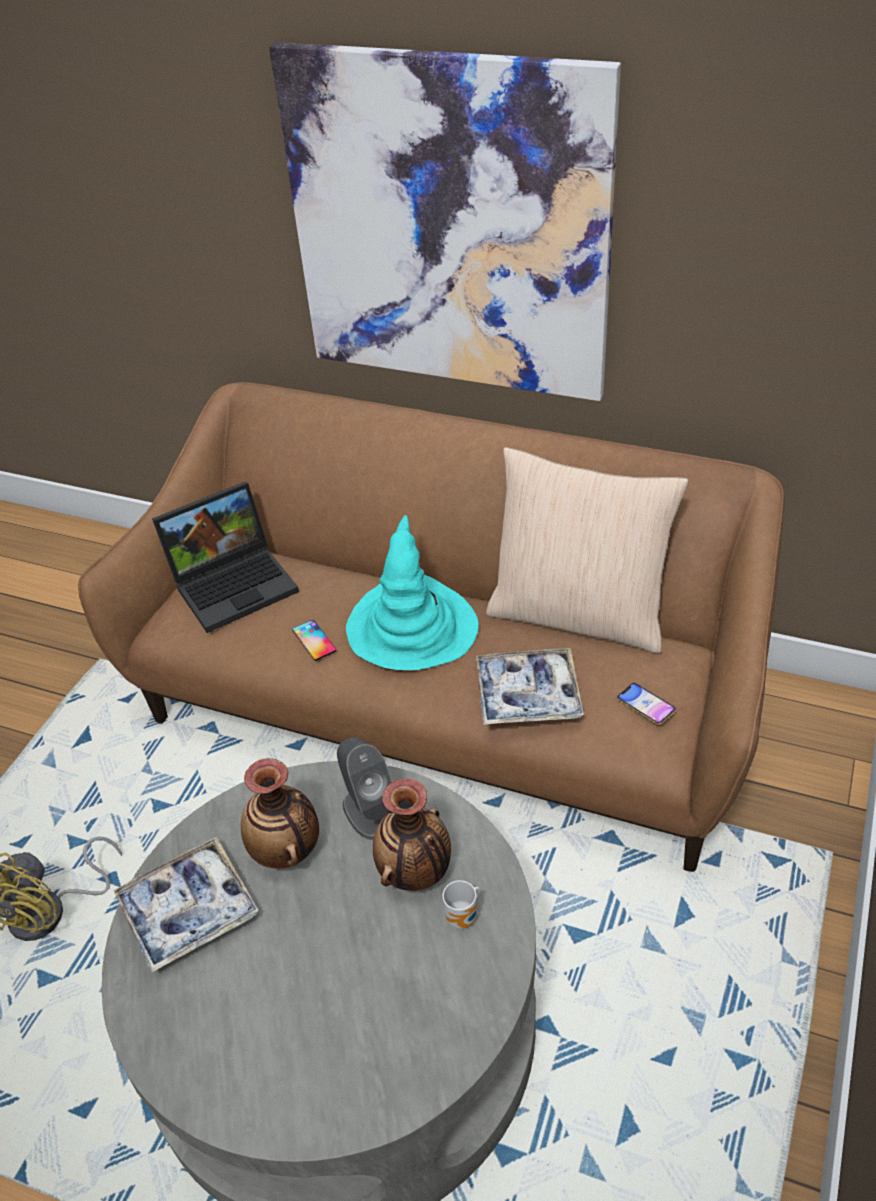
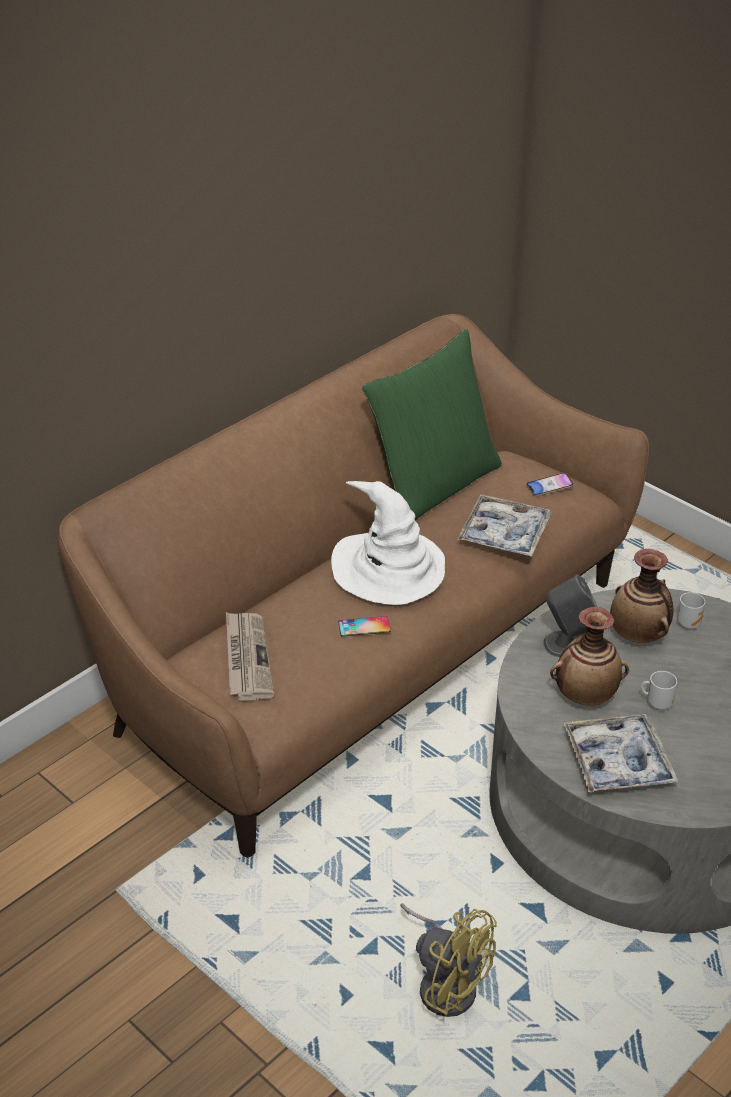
camera: 70 degrees left, 5 degrees down
laptop [152,481,299,633] -> newspaper [226,612,274,701]
picture [269,42,621,401] -> none
turquoise hat [346,515,479,670] -> white hat [331,481,445,605]
beige pillow [486,447,689,653] -> green pillow [362,329,502,520]
none -> mug [641,671,677,710]

